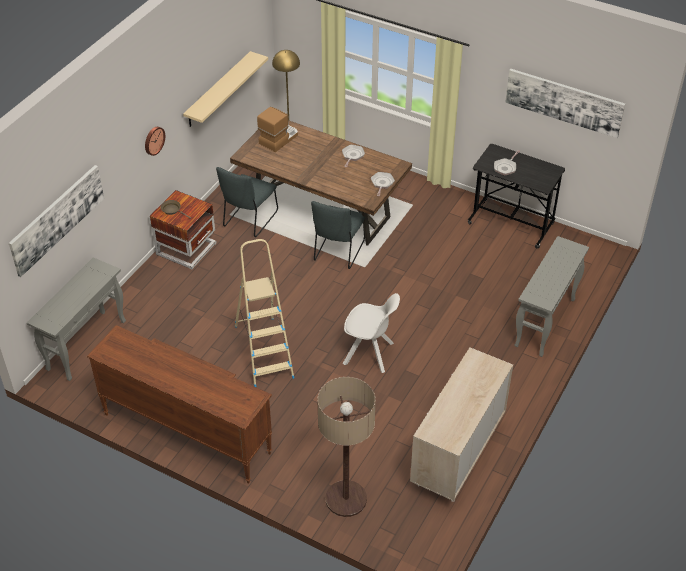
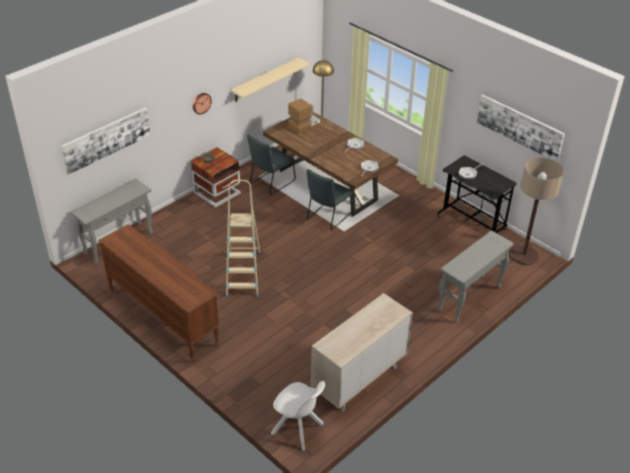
camera: 15 degrees right, 5 degrees down
floor lamp [317,377,376,517] -> floor lamp moved to [510,158,564,265]
white chair [343,293,400,373] -> white chair moved to [271,381,325,451]

